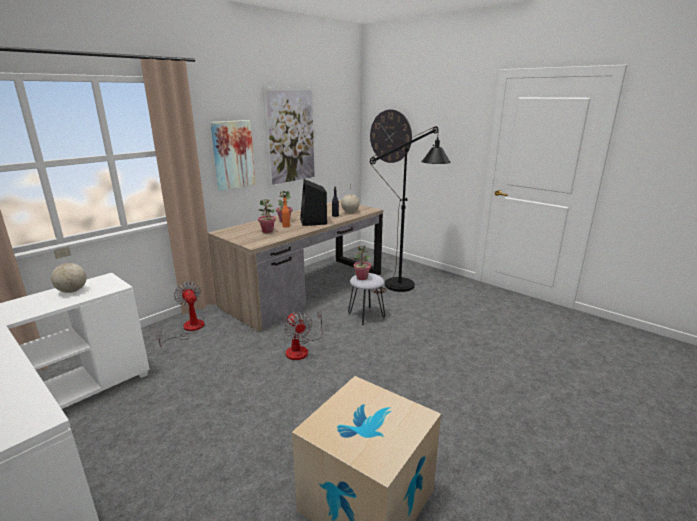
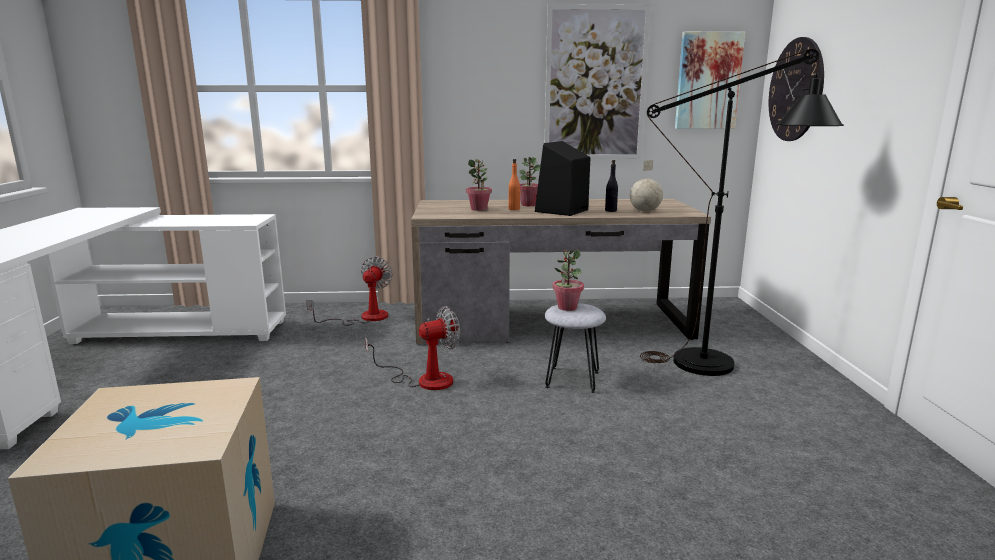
camera: 45 degrees right, 5 degrees down
globe [51,247,87,293] -> none
picture [210,120,256,191] -> picture moved to [675,32,745,129]
fan [284,310,323,360] -> fan turned 135 degrees counterclockwise [365,306,460,390]

